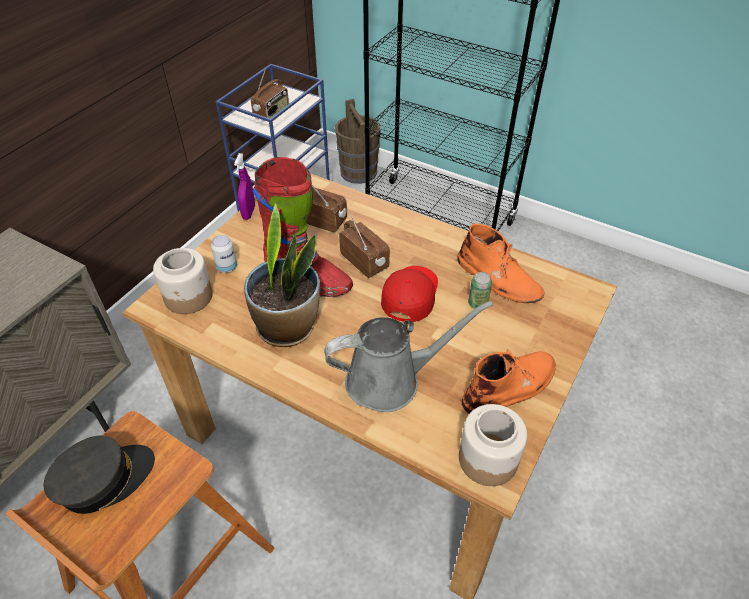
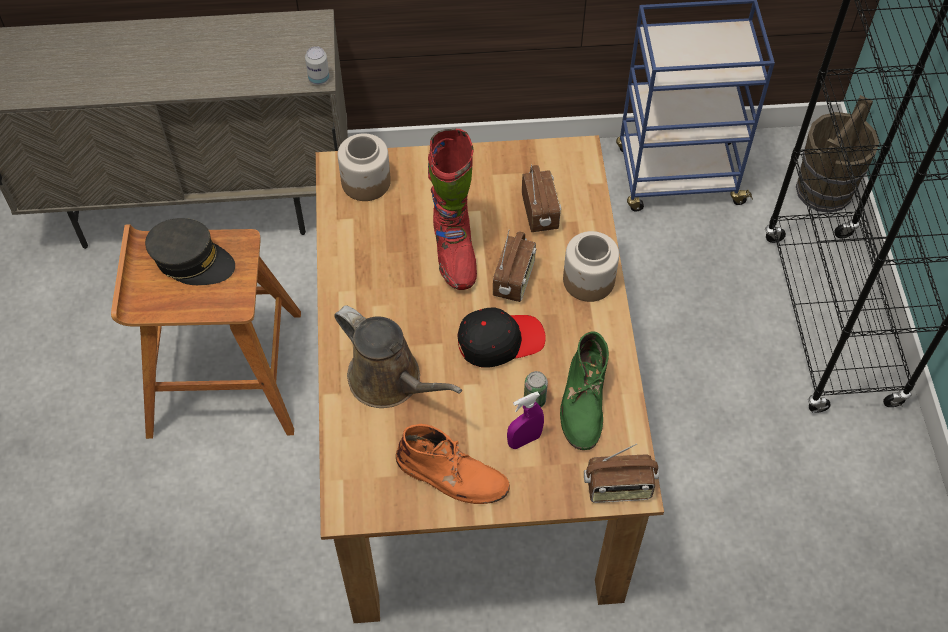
camera: 55 degrees right, 10 degrees up
can [211,235,237,273] -> can moved to [305,46,330,85]
purple spray bottle [234,153,255,220] -> purple spray bottle moved to [507,392,544,449]
potted plant [244,204,320,347] -> none
radio [251,68,289,118] -> radio moved to [584,443,659,503]
grey watering can [324,301,493,412] -> brown watering can [334,305,462,408]
red cap [381,266,438,322] -> black cap [457,307,546,368]
orange boot [457,224,544,303] -> green boot [560,331,609,450]
jar [459,404,527,486] -> jar moved to [563,231,619,302]

